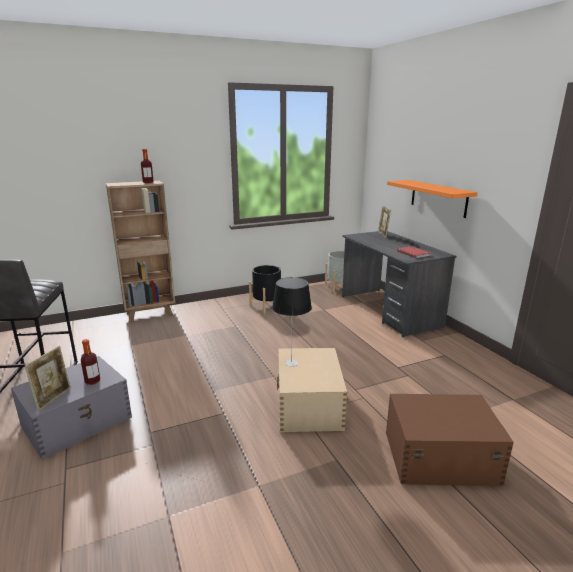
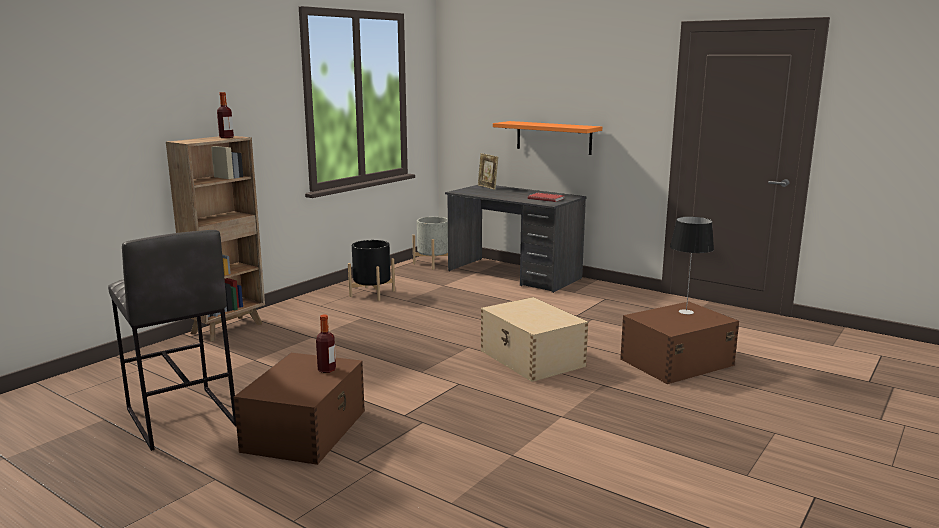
camera: 30 degrees left, 5 degrees down
grey storage box [11,356,132,460] -> brown storage box [234,353,365,465]
picture frame [25,346,71,411] -> none
table lamp [272,277,312,367] -> table lamp moved to [670,217,714,314]

